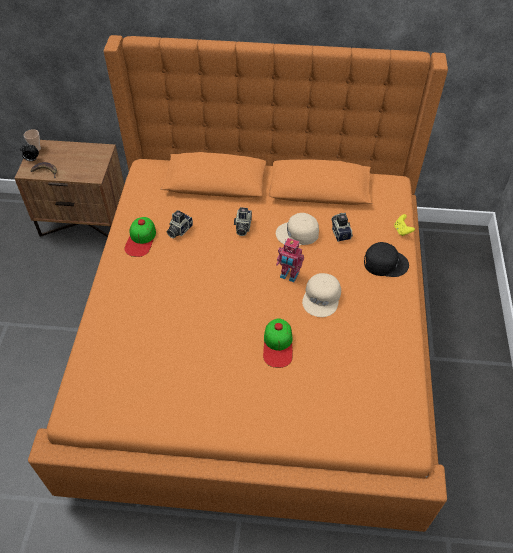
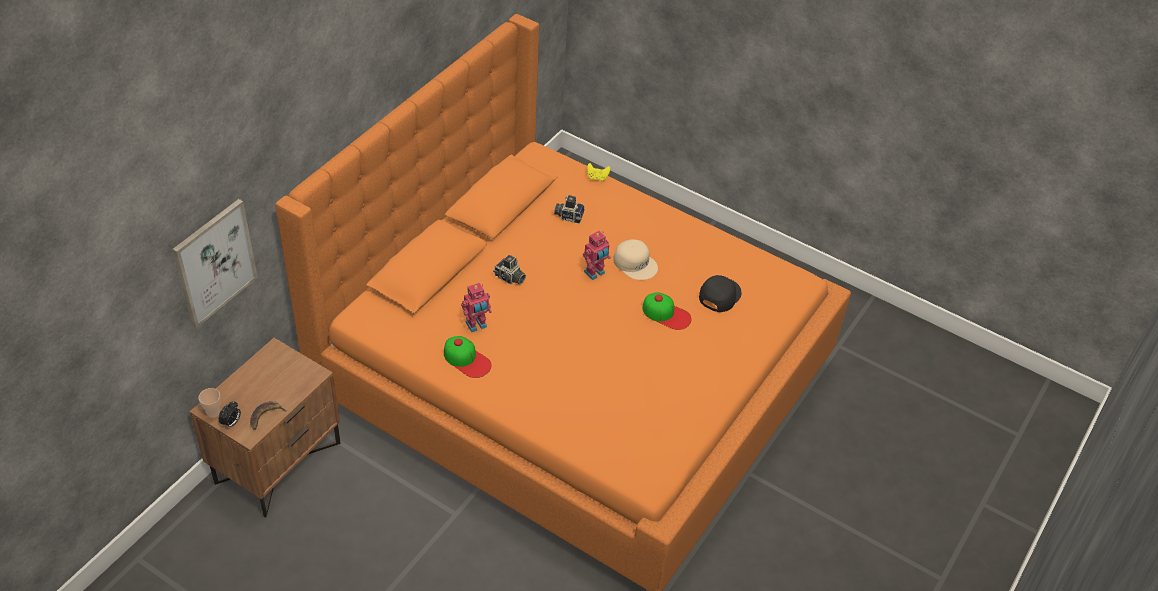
camera: 65 degrees left, 5 degrees down
camera [167,210,193,238] -> toy robot [461,283,492,332]
beige cap [276,213,319,246] -> none
black cap [364,242,409,277] -> black cap moved to [699,275,741,312]
none -> picture [173,199,258,328]

